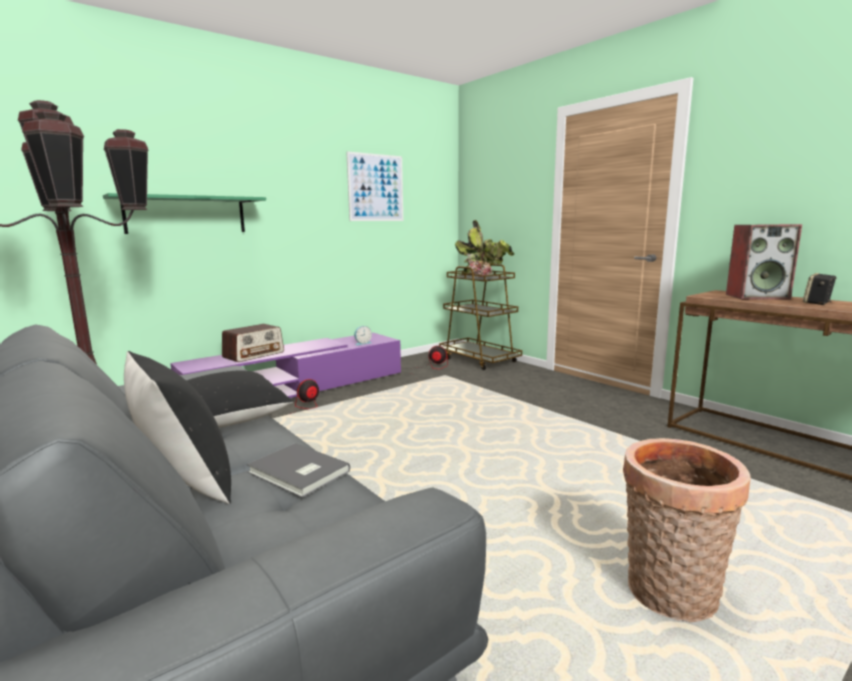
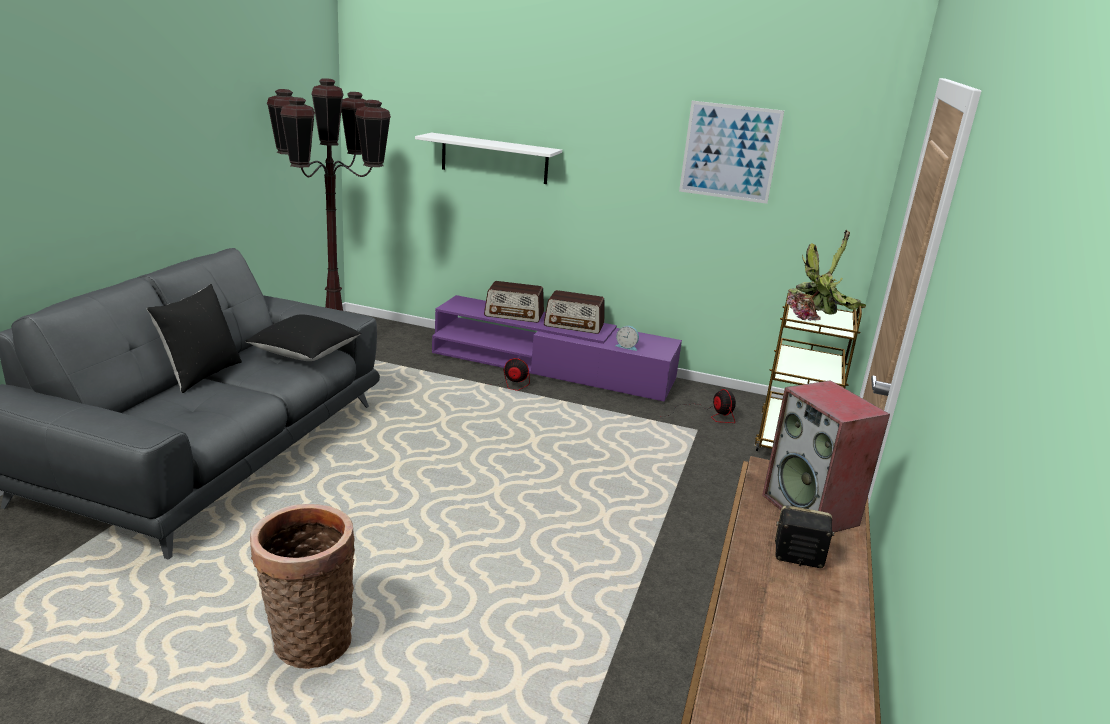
camera: 55 degrees right, 10 degrees up
green shelf [103,193,266,234] -> white shelf [415,133,562,184]
grey book [247,443,350,498] -> none
none -> radio [544,290,604,334]

